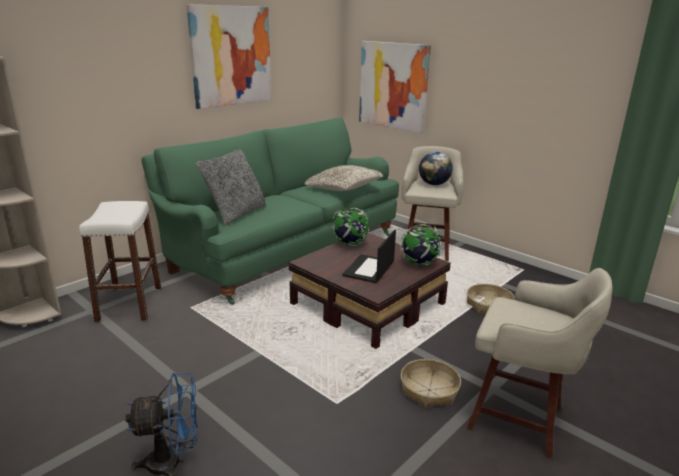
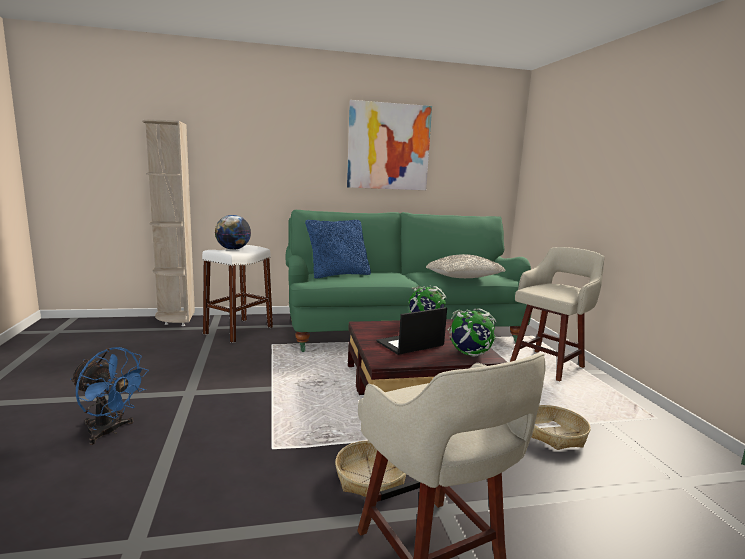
camera: 35 degrees right, 10 degrees down
grey pillow [196,149,266,225] -> blue pillow [305,220,371,279]
picture [359,41,431,133] -> none
globe [419,152,453,185] -> globe moved to [215,215,251,250]

